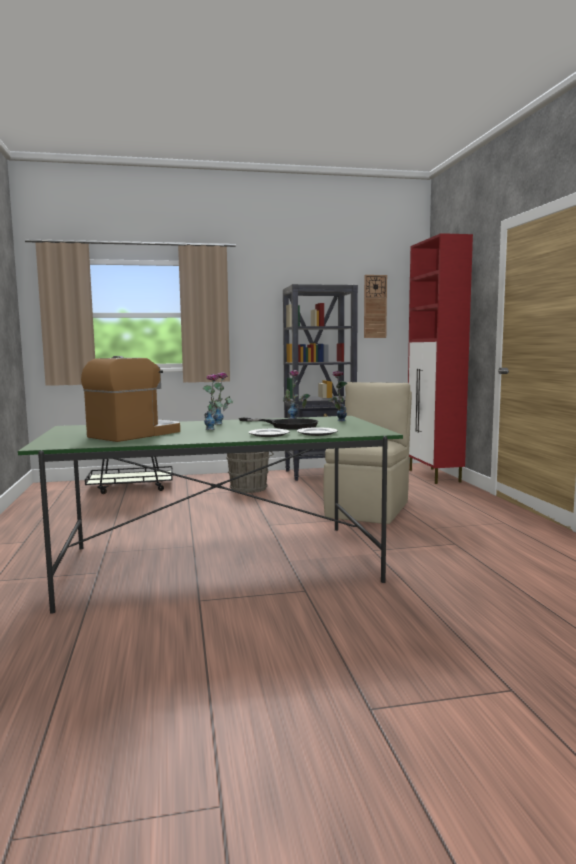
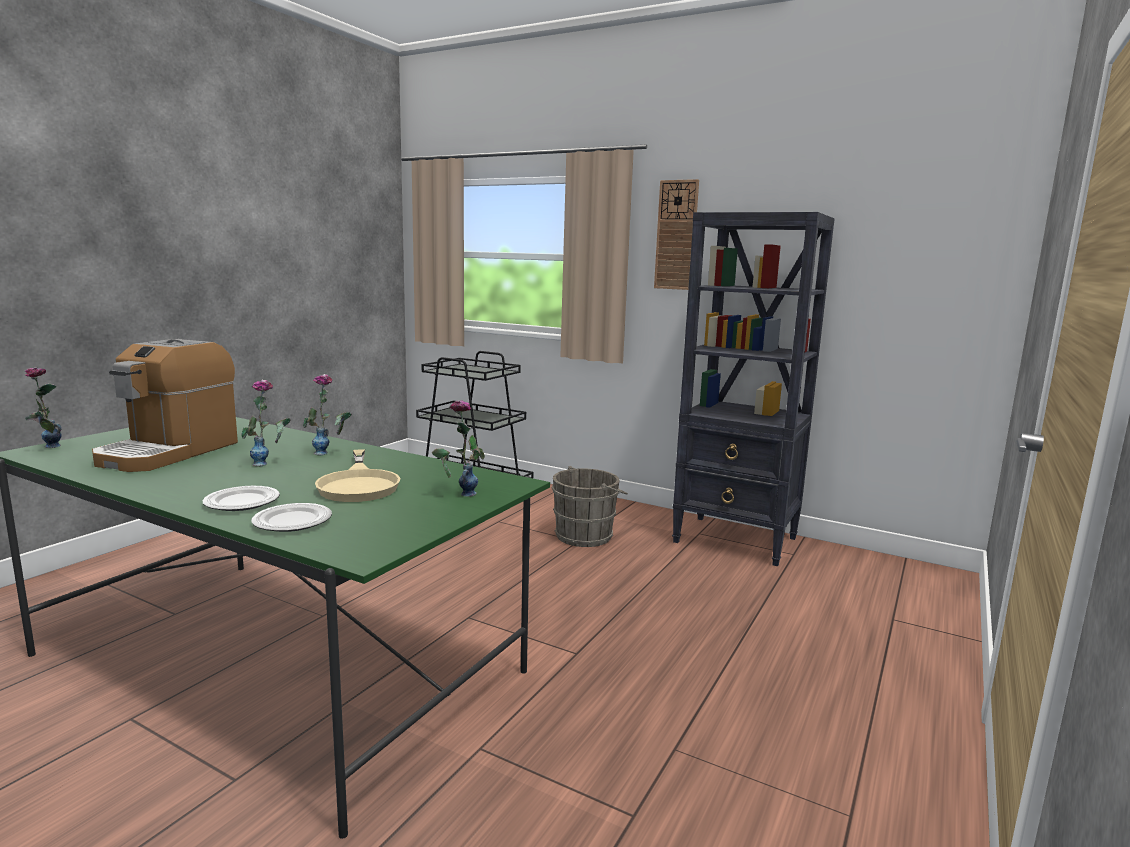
camera: 40 degrees right, 5 degrees up
coffee machine [81,356,180,442] -> coffee machine turned 120 degrees clockwise [92,339,238,472]
black frying pan [239,418,318,429] -> beige frying pan [315,449,401,502]
vase [283,370,310,419] -> vase moved to [25,367,61,448]
beige chair [323,382,412,524] -> none
wall clock [364,275,387,338] -> wall clock moved to [654,179,699,290]
red cabinet [408,233,473,484] -> none

